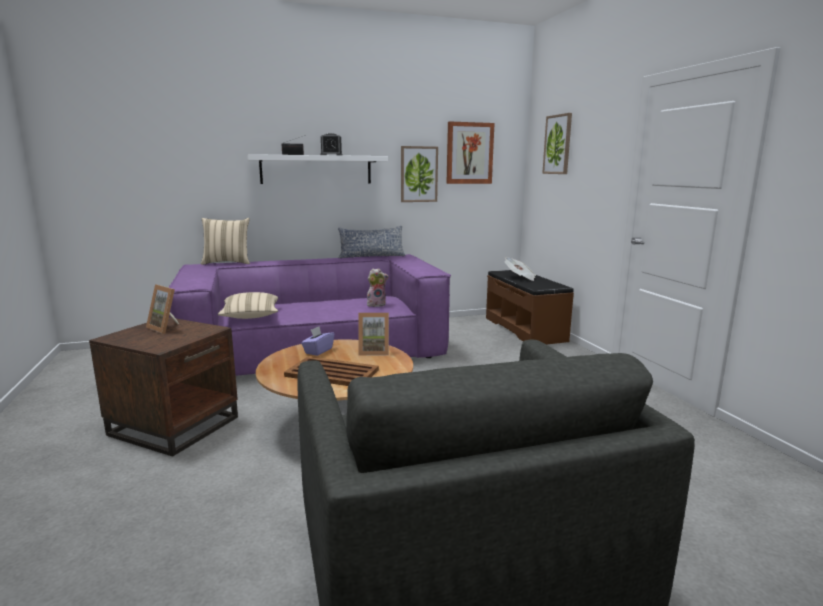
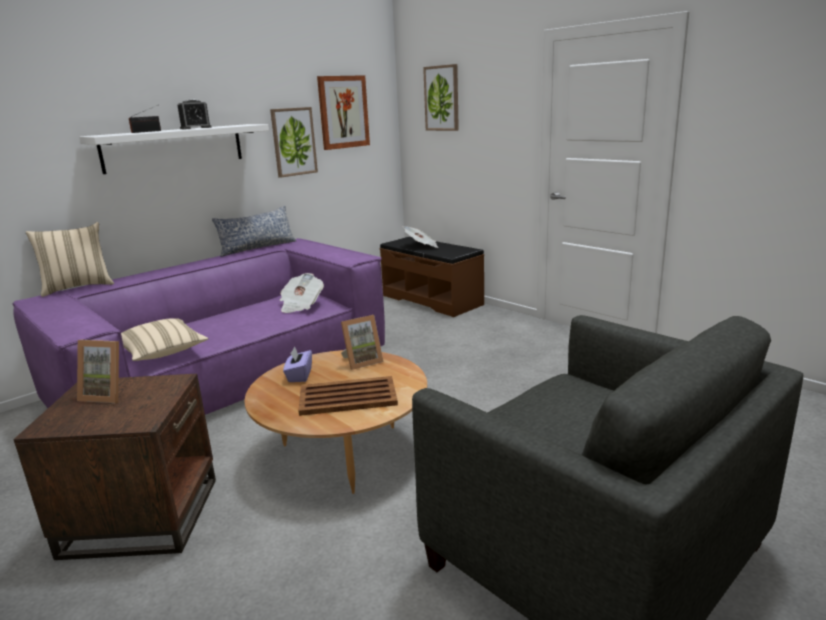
camera: 25 degrees left, 5 degrees up
plush toy [367,268,389,307] -> newspaper [280,273,324,313]

